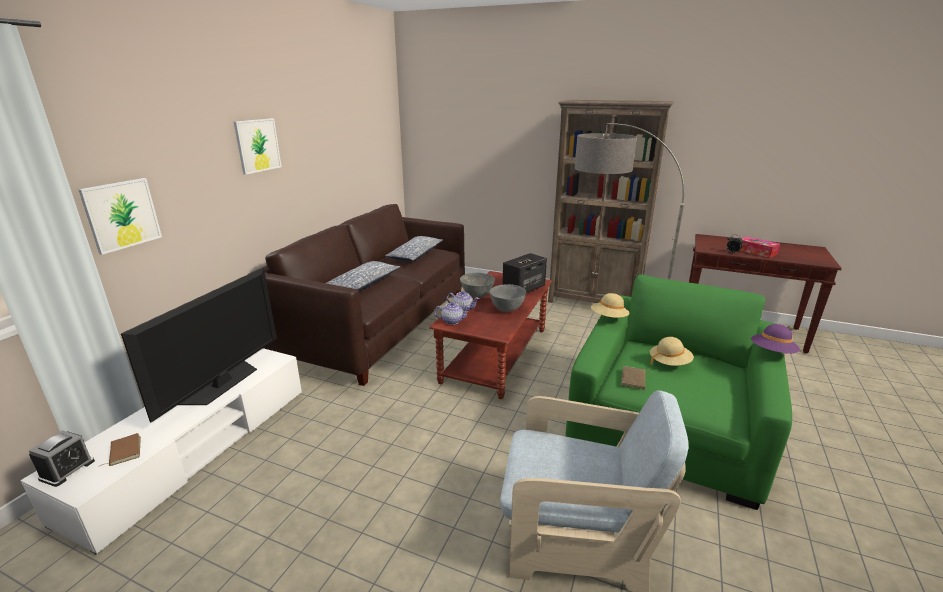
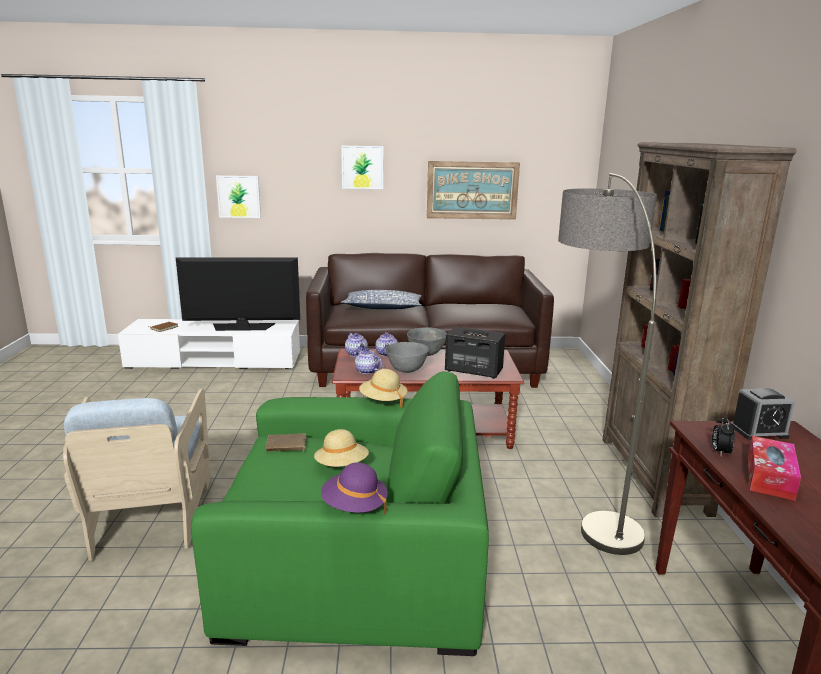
camera: 65 degrees right, 5 degrees down
alarm clock [29,430,95,487] -> alarm clock moved to [730,388,795,440]
pillow [385,236,443,261] -> none
none -> teapot [352,348,383,374]
none -> picture [427,161,520,220]

